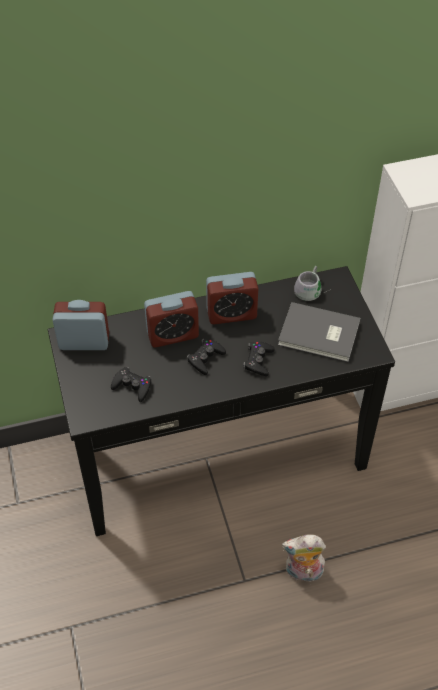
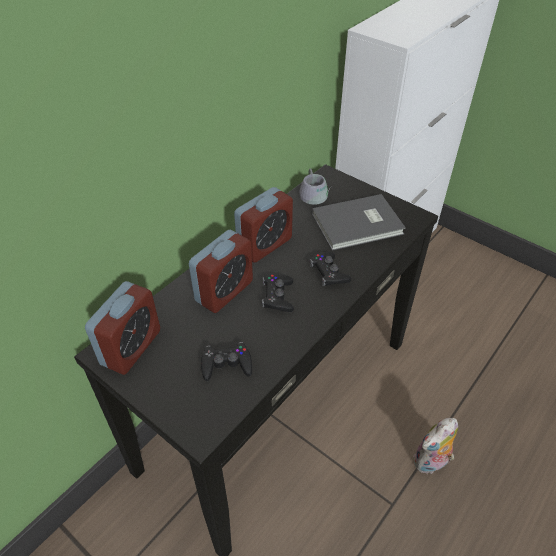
camera: 35 degrees left, 5 degrees down
alarm clock [53,300,109,350] -> alarm clock turned 150 degrees clockwise [85,281,160,375]

